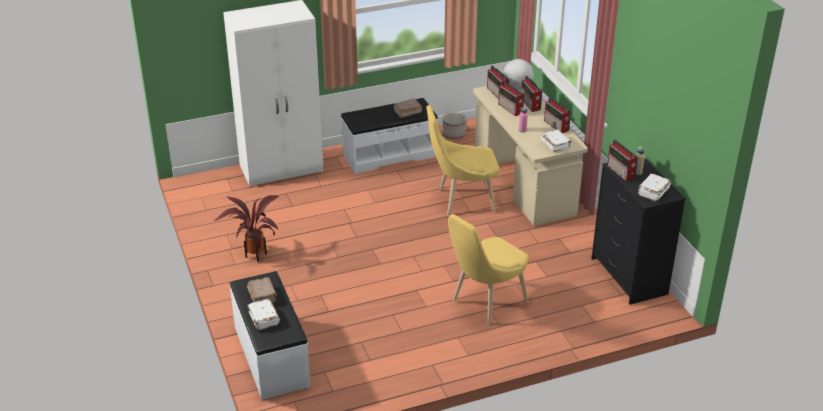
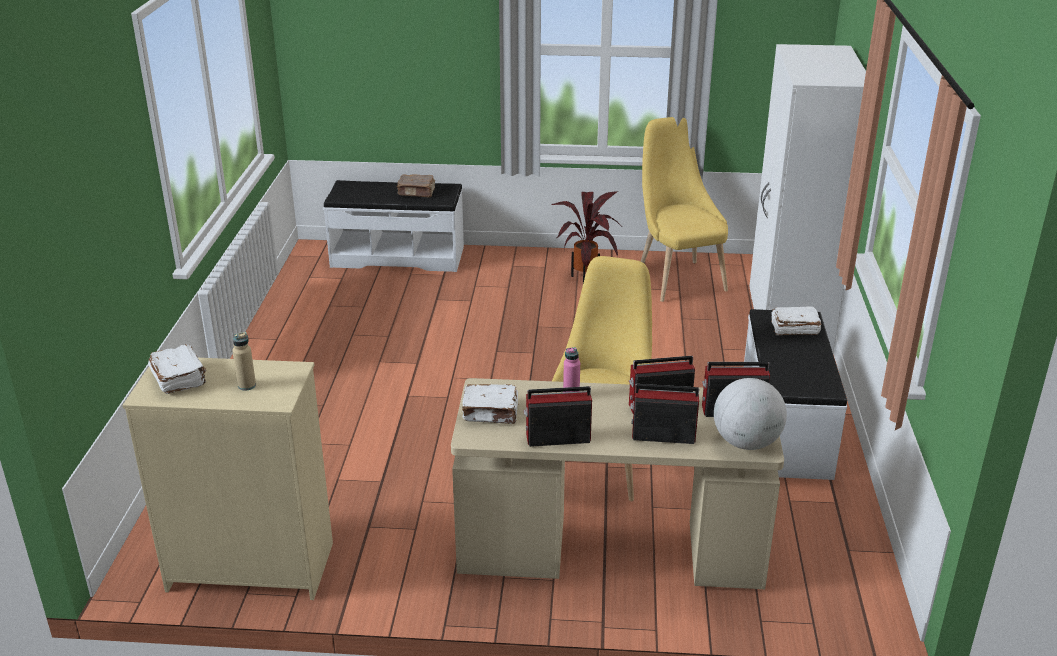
camera: 115 degrees right, 5 degrees down
white book [247,299,280,330] -> white book moved to [771,306,821,335]
brown book [394,99,422,118] -> none
planter [442,112,466,139] -> none
yellow chair [448,214,529,325] -> yellow chair moved to [641,117,728,302]
black dresser [591,158,686,305] -> beige dresser [122,358,333,600]
radio [607,140,638,181] -> none

